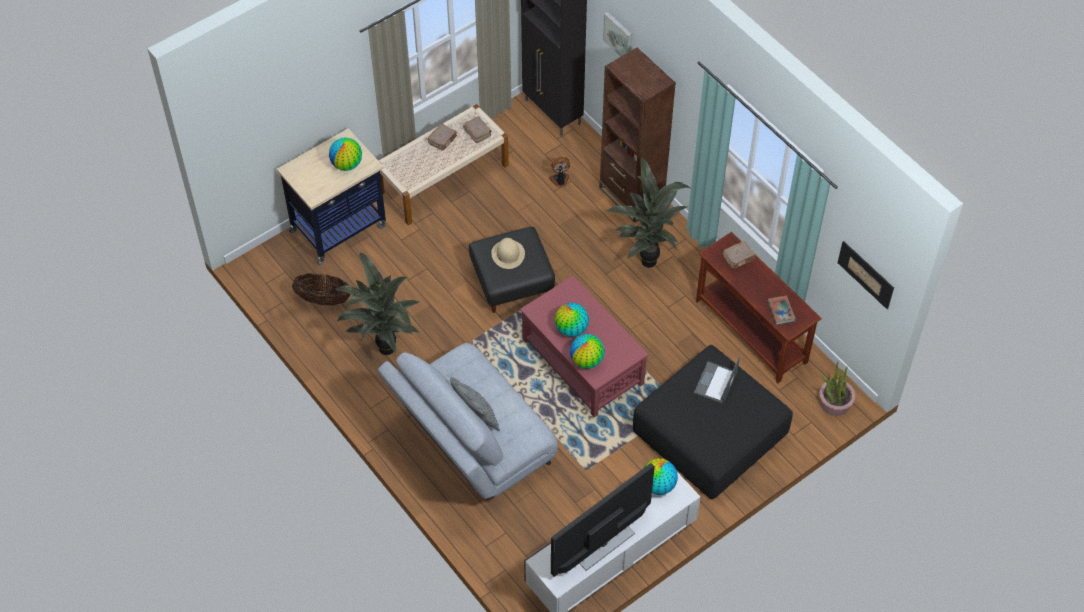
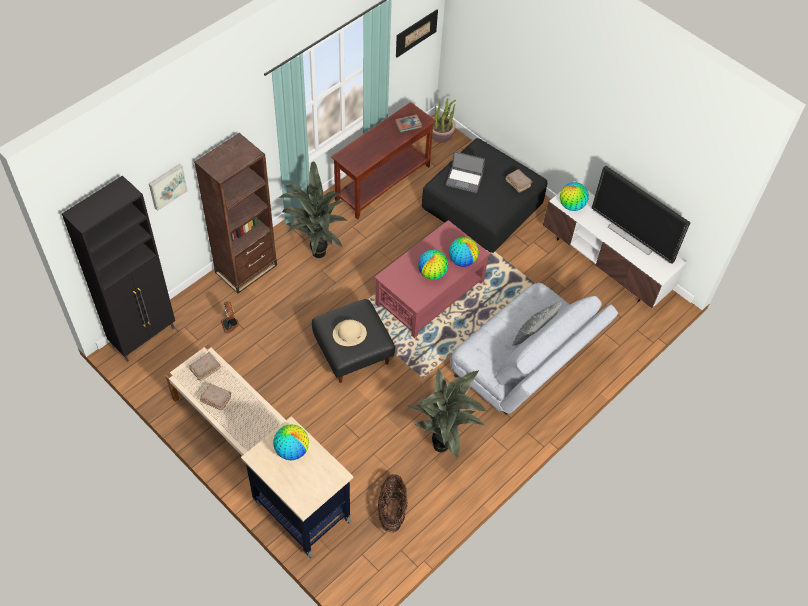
camera: 100 degrees left, 0 degrees up
brown book [723,241,755,269] -> brown book moved to [506,169,533,193]

